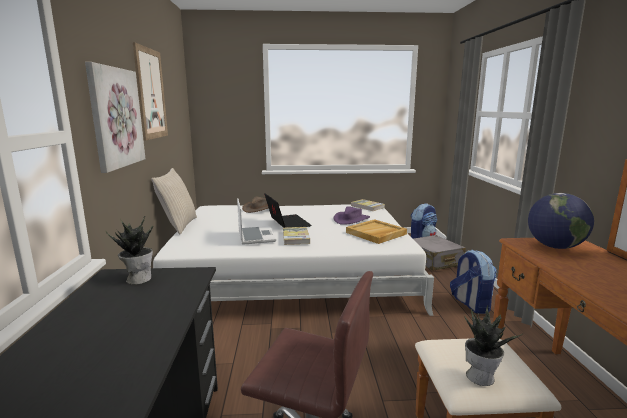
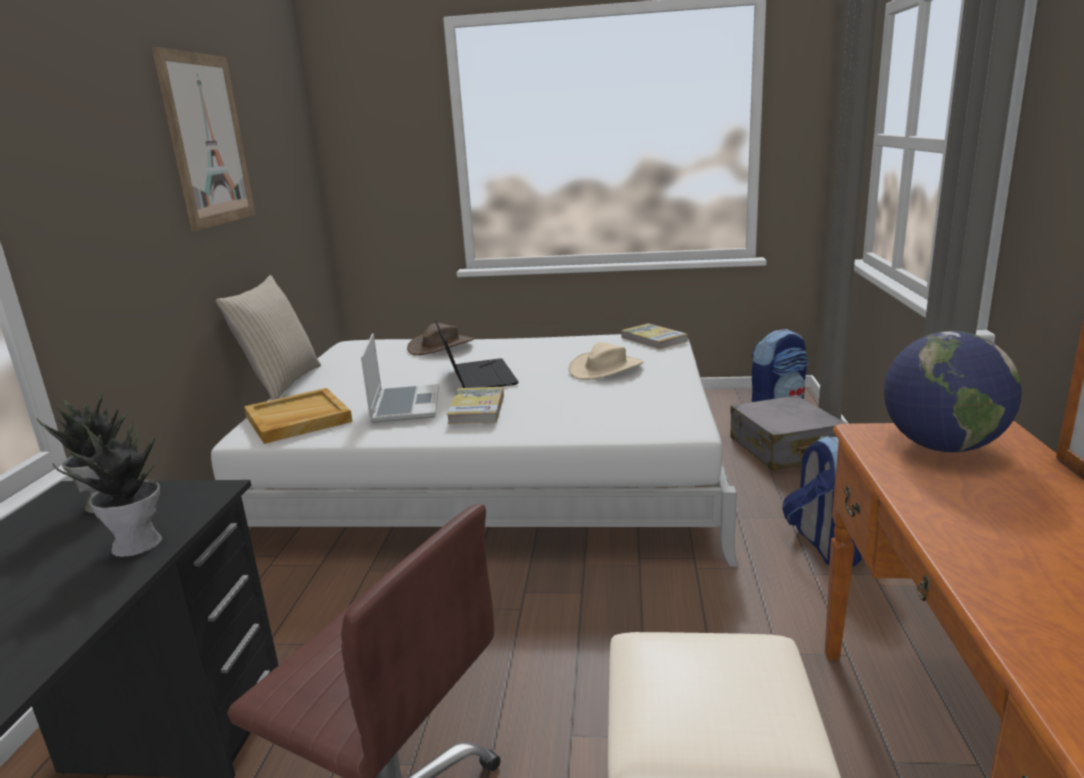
camera: 10 degrees right, 5 degrees up
picture [85,62,146,173] -> none
purple hat [334,206,370,225] -> beige hat [569,342,643,380]
beige tray [346,219,407,244] -> beige tray moved to [244,388,353,444]
potted plant [464,304,522,386] -> potted plant moved to [52,422,162,557]

